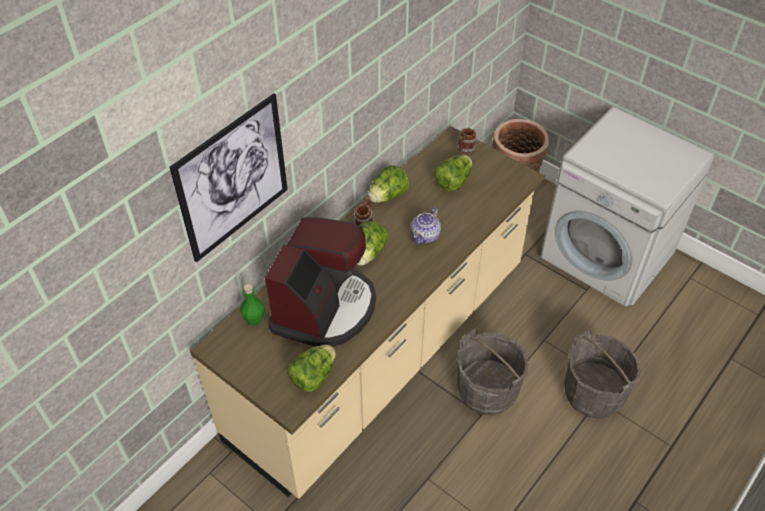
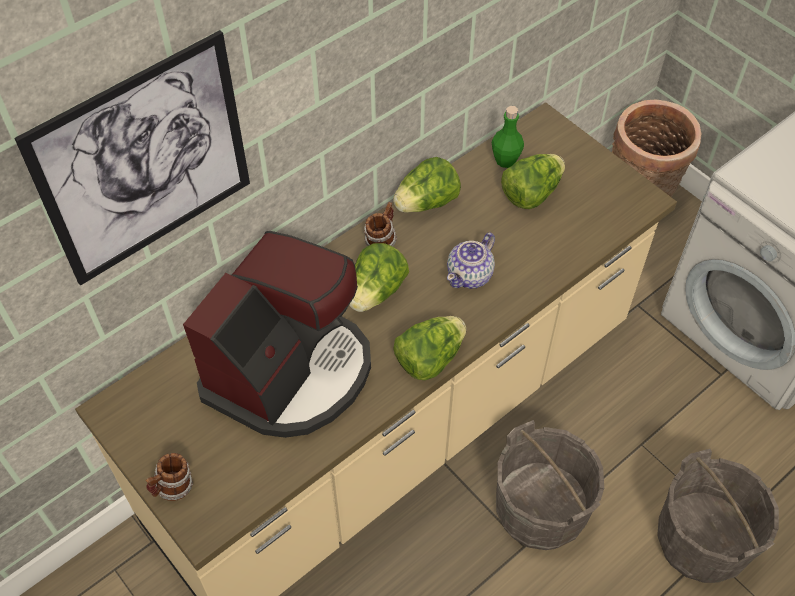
camera: 10 degrees right, 5 degrees up
green bottle [240,284,265,326] -> green bottle moved to [492,106,524,168]
lettuce [287,345,336,392] -> lettuce moved to [393,316,466,380]
mug [456,128,476,153] -> mug moved to [146,453,193,501]

